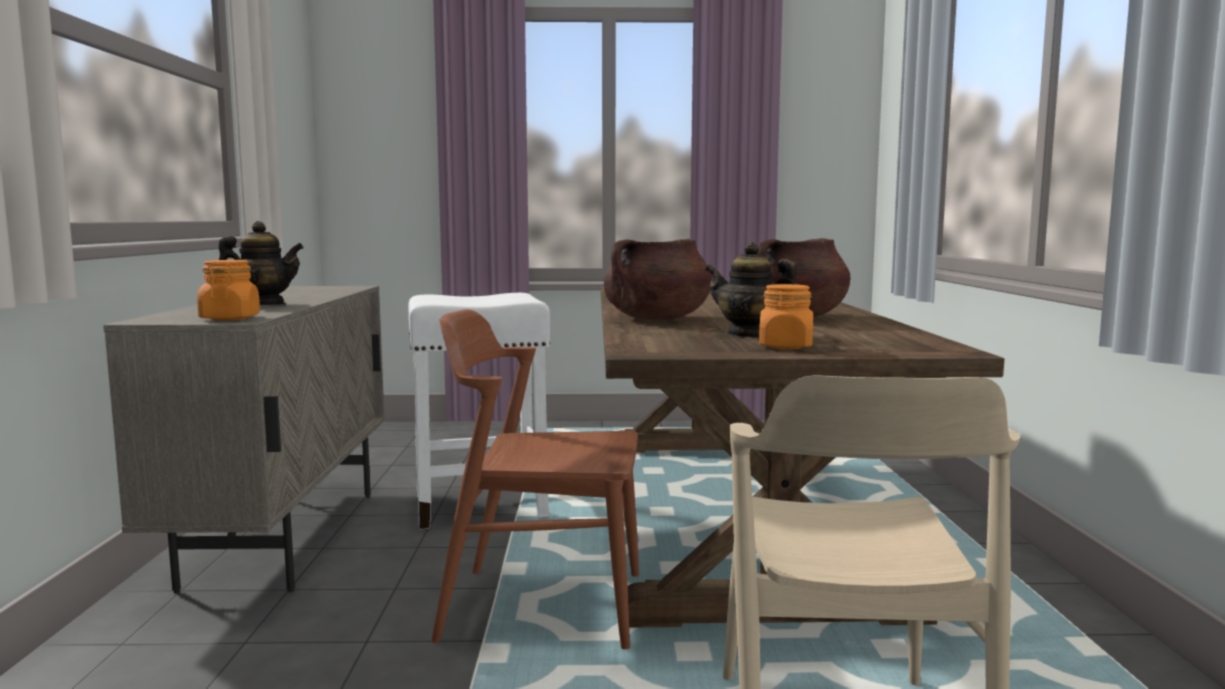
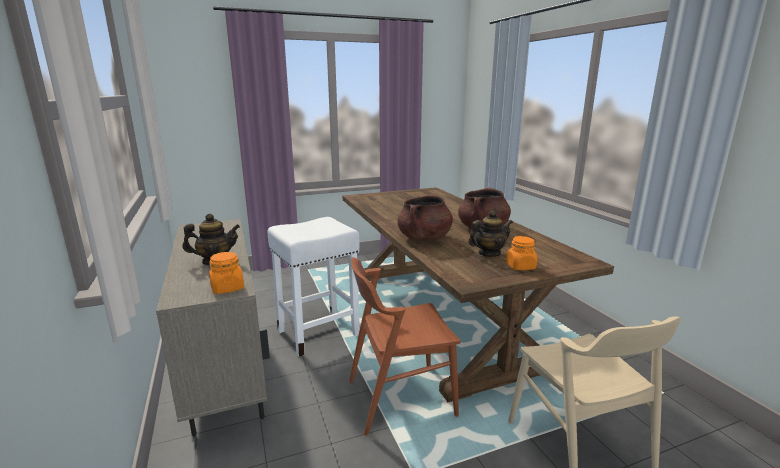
camera: 20 degrees left, 10 degrees up
teapot [705,242,797,338] -> teapot turned 150 degrees clockwise [469,211,513,257]

